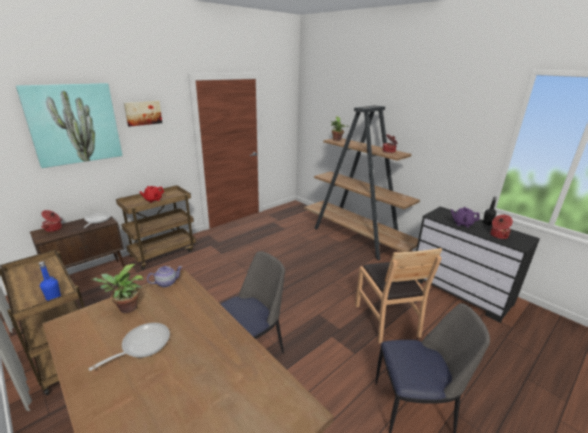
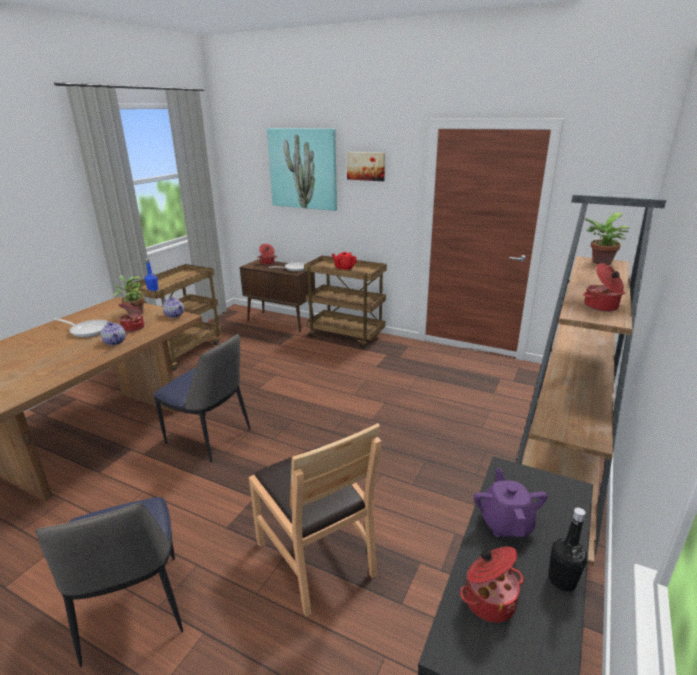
camera: 70 degrees right, 0 degrees up
brown chair [355,248,442,343] -> brown chair turned 90 degrees counterclockwise [249,423,381,616]
none -> teapot [101,321,126,345]
none -> cooking pot [119,302,144,332]

